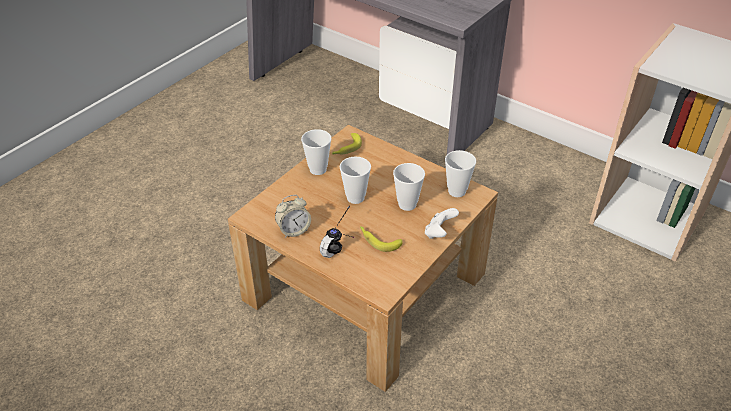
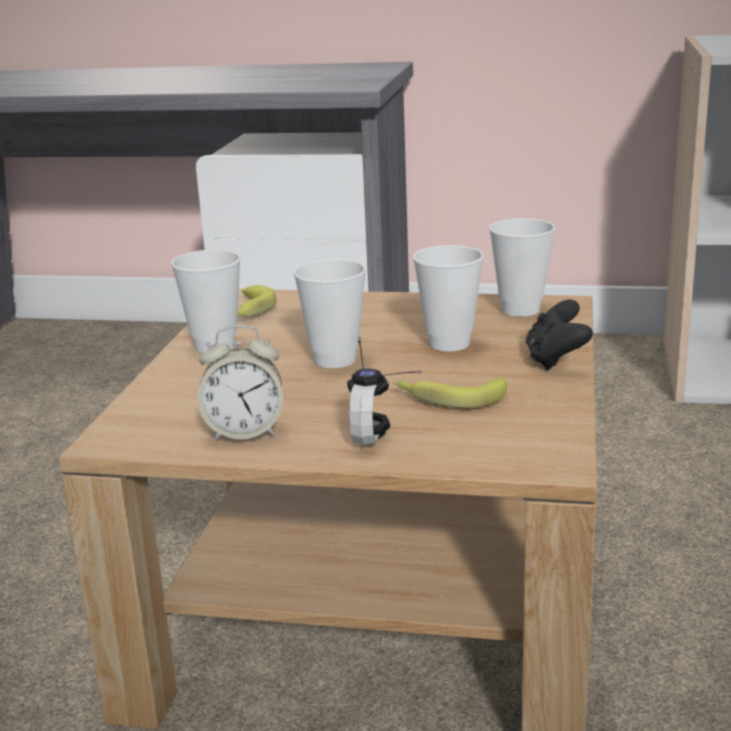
camera: 25 degrees left, 20 degrees down
alarm clock [275,195,311,238] -> alarm clock turned 45 degrees clockwise [197,325,283,441]
white game controller [425,208,459,239] -> black game controller [526,300,593,370]

